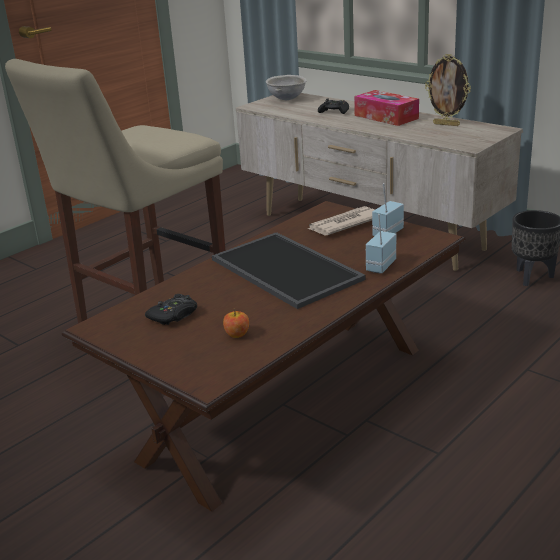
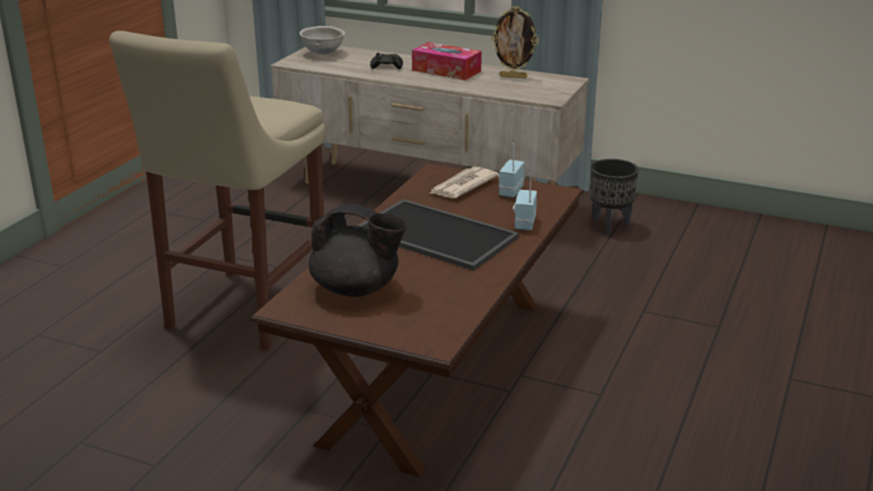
camera: 20 degrees left, 0 degrees up
black game controller [145,294,197,325] -> black teapot [309,204,407,297]
apple [223,308,249,338] -> none

